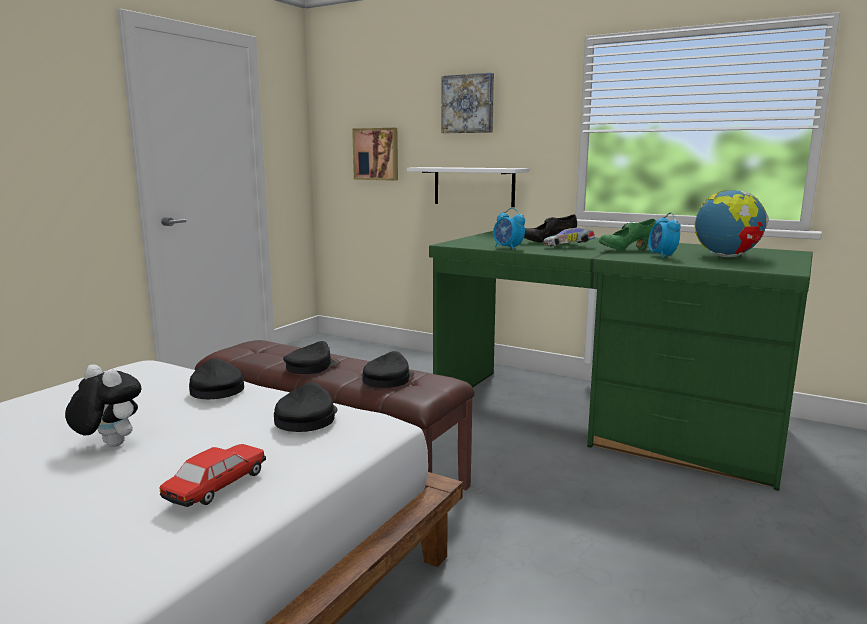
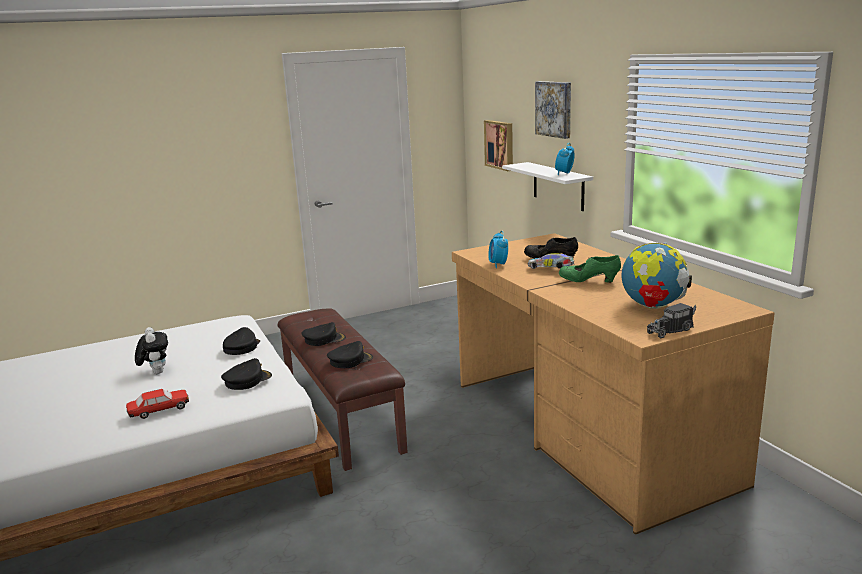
camera: 35 degrees right, 5 degrees up
green desk [429,231,813,491] -> brown desk [452,233,775,535]
alarm clock [648,212,681,258] -> alarm clock moved to [555,143,575,175]
none -> toy truck [647,303,696,339]

